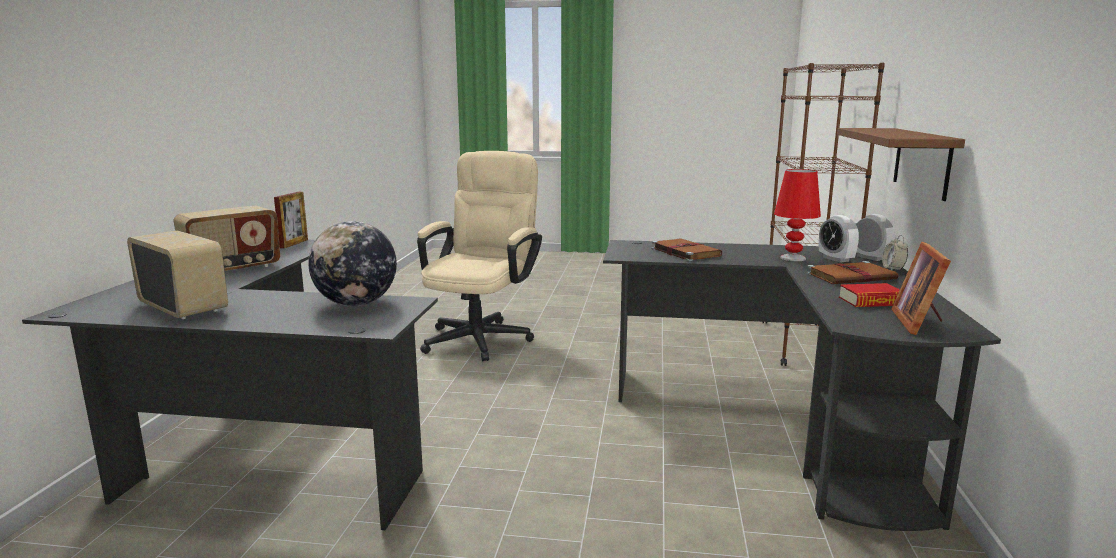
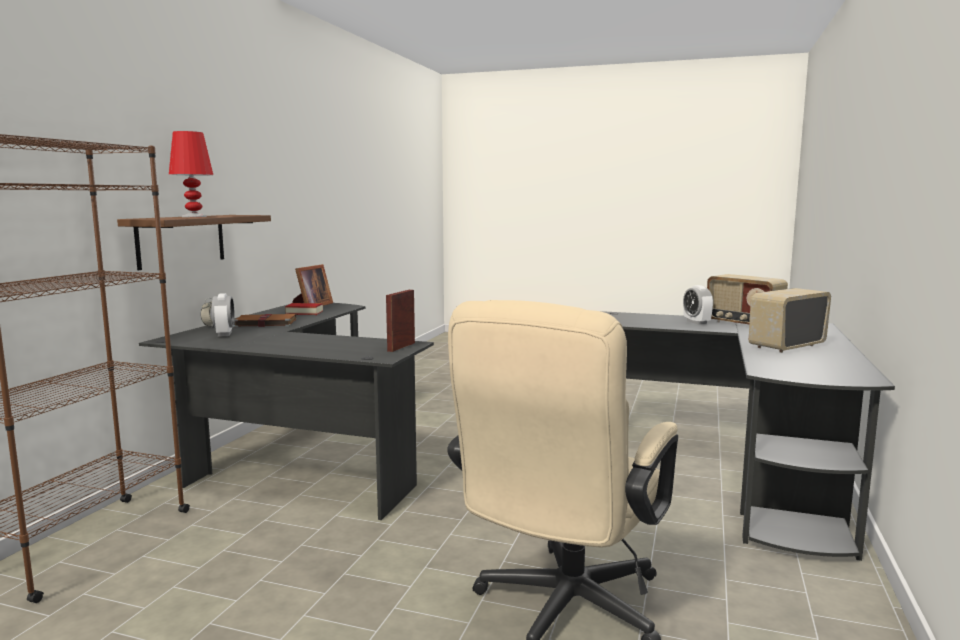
camera: 170 degrees left, 5 degrees down
picture frame [274,192,308,248] -> picture frame moved to [386,290,415,352]
globe [308,221,397,306] -> none
brown book [651,238,723,261] -> none
red table lamp [774,169,821,261] -> red table lamp moved to [169,131,213,217]
alarm clock [856,214,895,261] -> alarm clock moved to [683,285,713,325]

